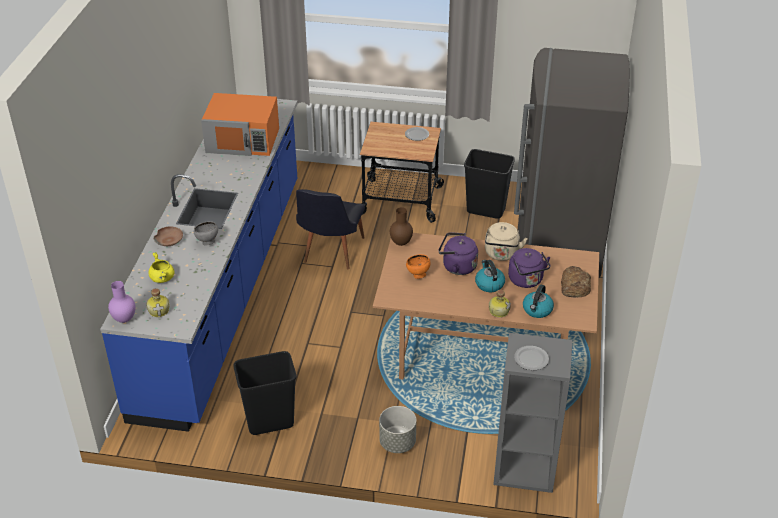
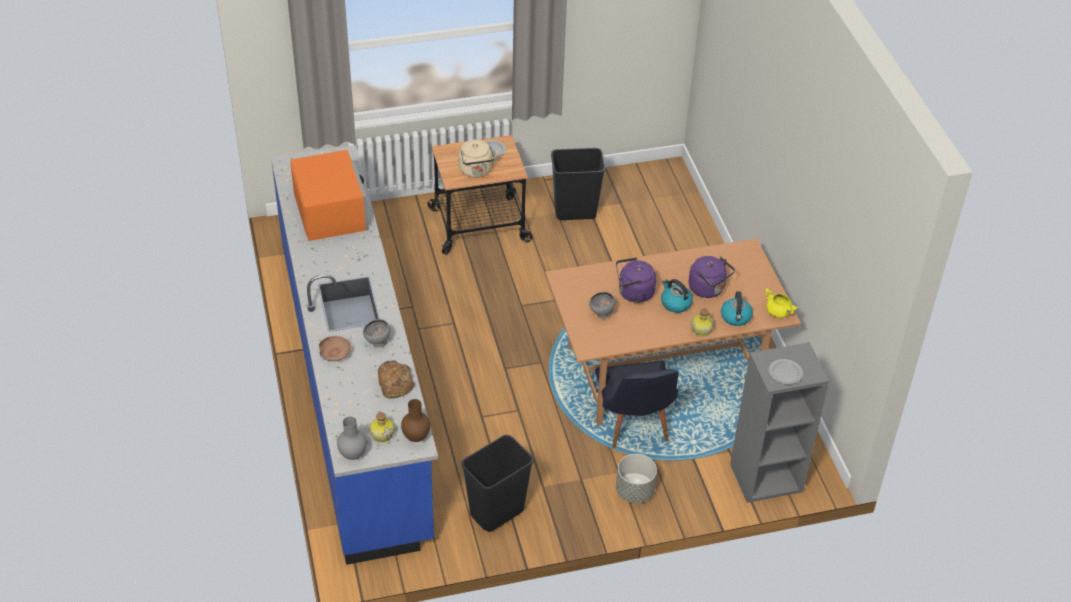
camera: 25 degrees left, 5 degrees up
purple vase [108,281,136,323] -> grey vase [337,417,367,460]
yellow cooking pot [148,252,175,283] -> yellow cooking pot moved to [765,288,798,318]
orange microwave [201,93,279,156] -> orange microwave turned 90 degrees counterclockwise [290,150,369,241]
black chair [296,189,365,269] -> black chair moved to [595,360,679,449]
brown vase [390,207,413,246] -> brown vase moved to [401,399,430,442]
orange bowl [406,254,430,279] -> grey bowl [589,291,615,318]
beige kettle [485,222,528,261] -> beige kettle moved to [459,140,499,178]
grey fridge [514,48,630,278] -> none
bread [561,266,591,297] -> bread moved to [378,360,414,398]

